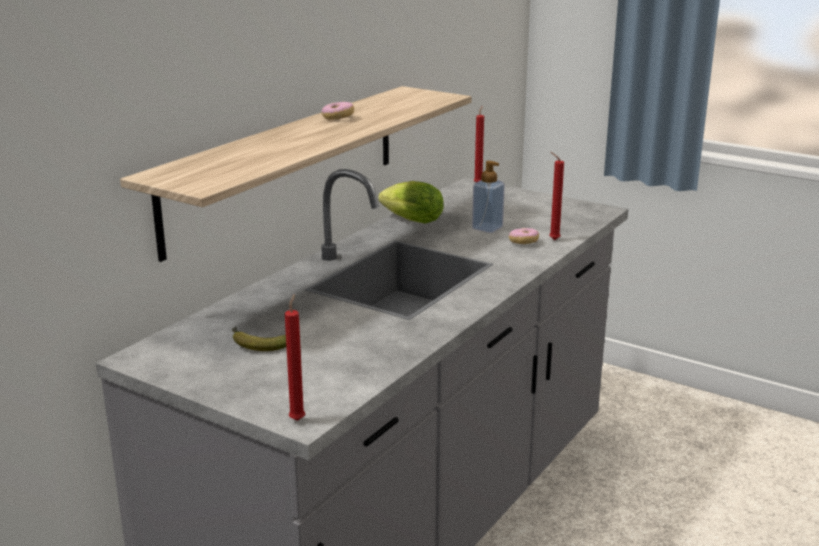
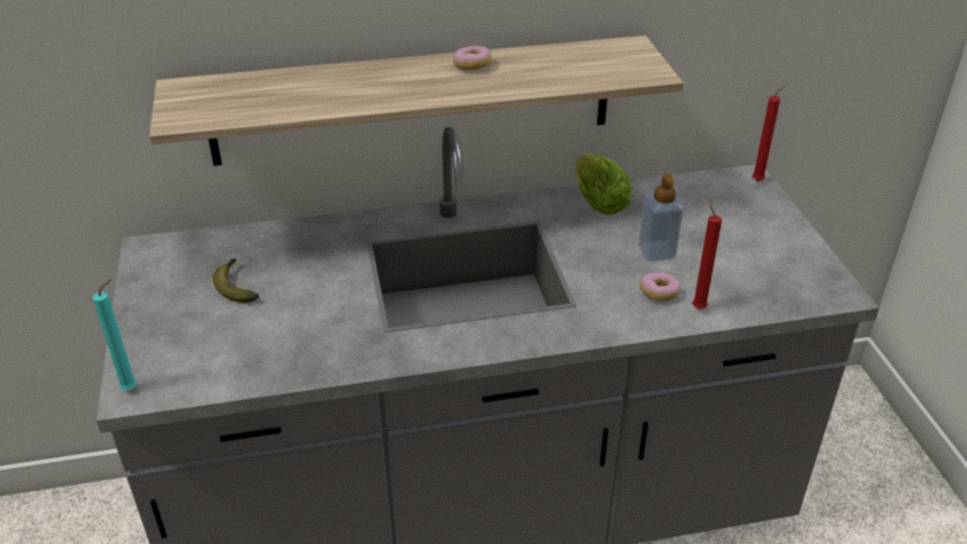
camera: 45 degrees right, 15 degrees up
red candle [285,294,305,421] -> turquoise candle [93,278,137,390]

